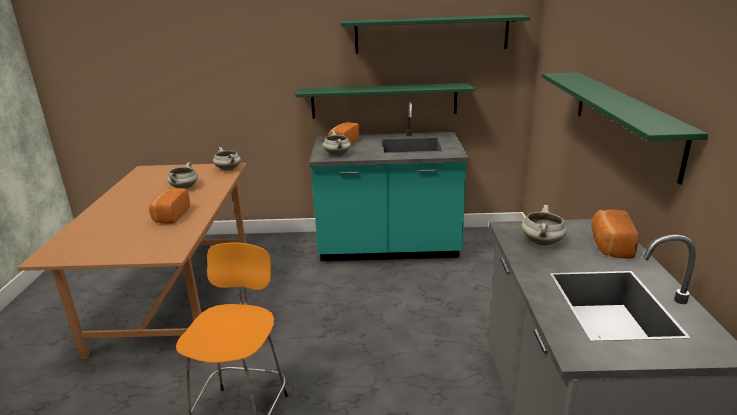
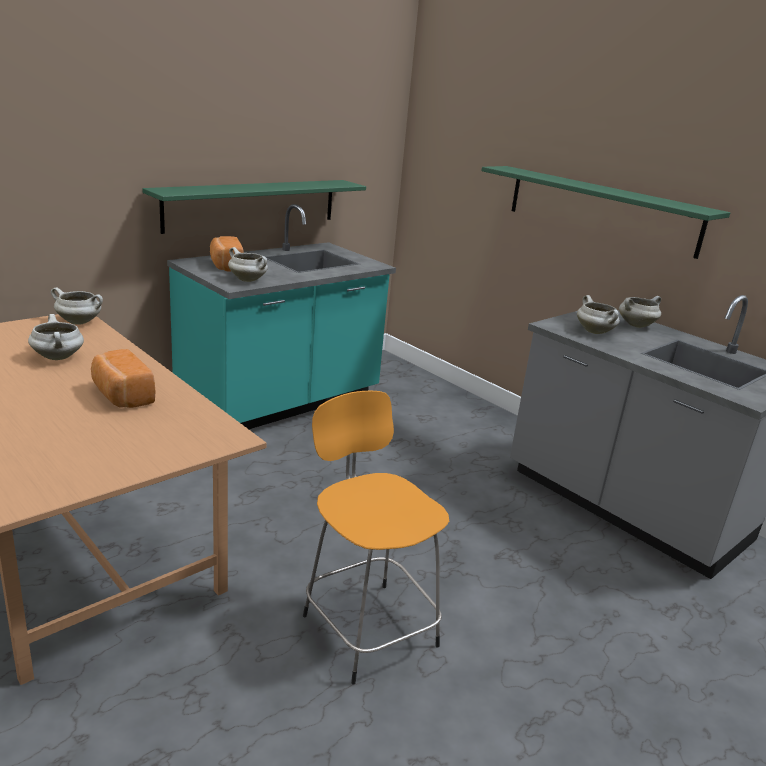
camera: 45 degrees left, 0 degrees up
green shelf [341,15,530,54] -> none
bread [591,209,639,259] -> white cooking pot [619,296,661,328]

